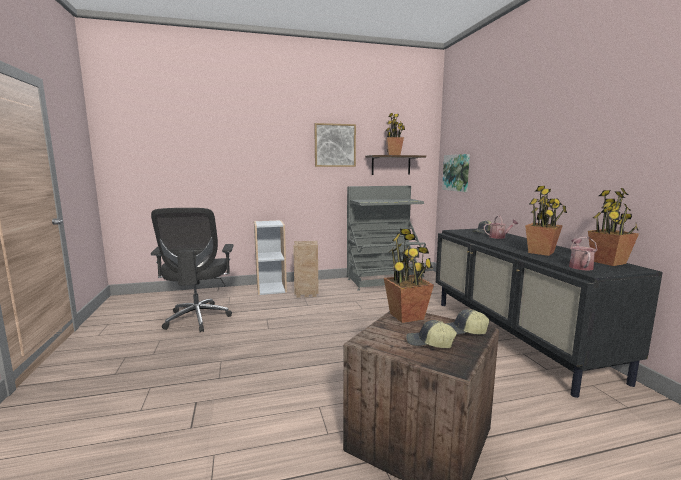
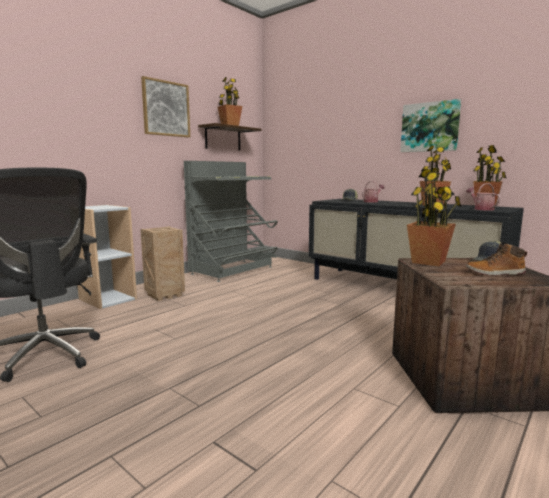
camera: 35 degrees left, 0 degrees up
cap [406,320,457,348] -> boot [466,242,527,276]
picture [442,154,470,192] -> picture moved to [400,99,461,152]

